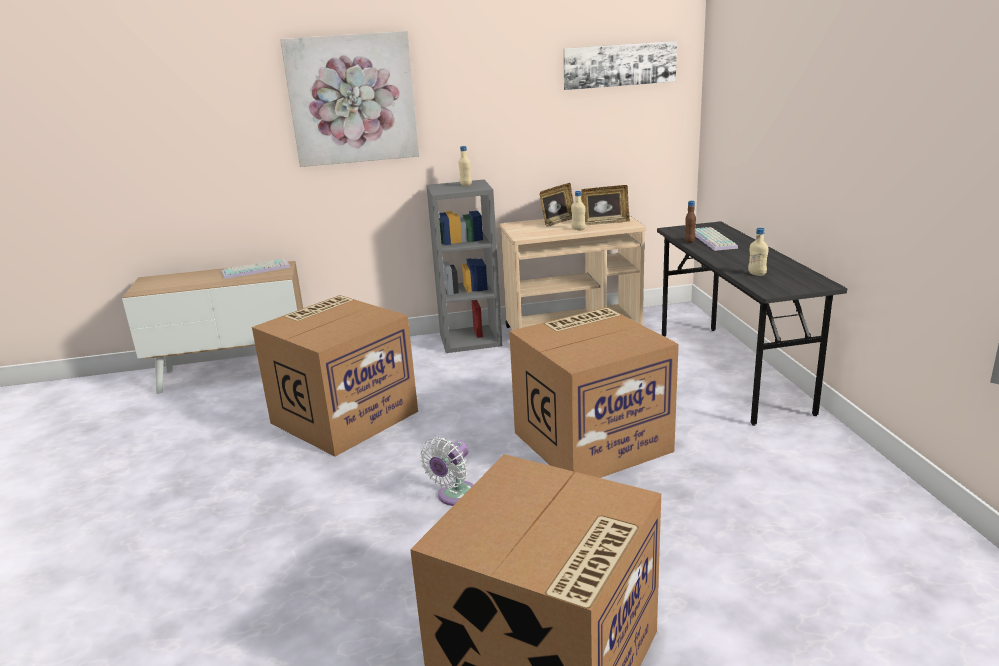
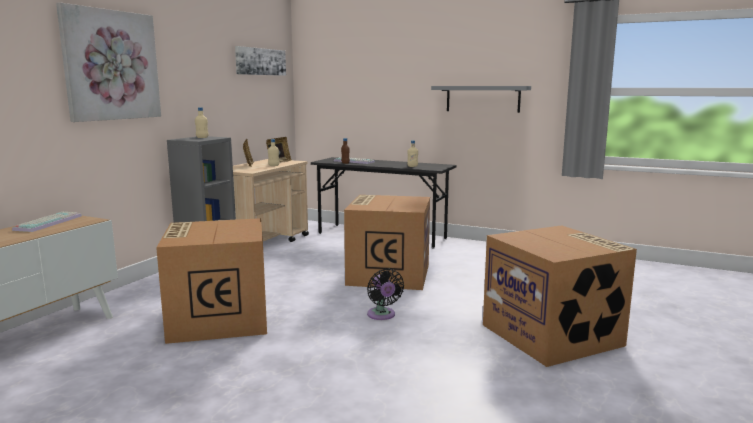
camera: 55 degrees left, 10 degrees down
white fan [420,437,474,506] -> black fan [367,268,404,320]
none -> grey shelf [431,86,531,113]

